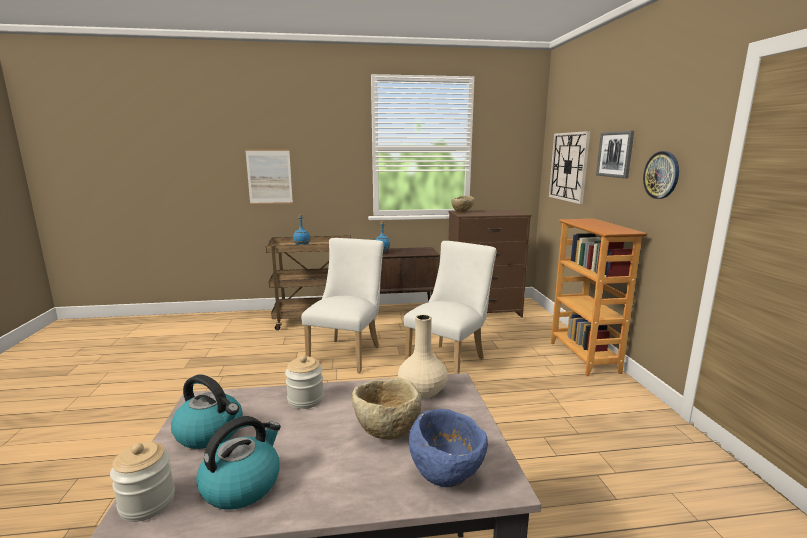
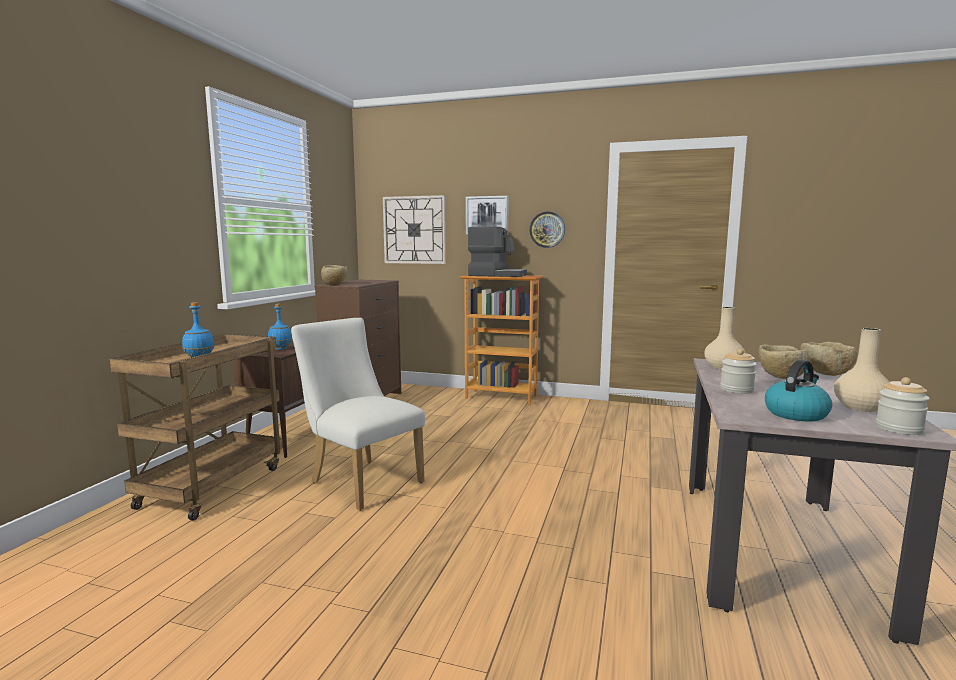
camera: 65 degrees left, 5 degrees down
kettle [196,416,281,509] -> beige vase [834,328,890,412]
picture [245,150,293,204] -> none
white chair [404,241,497,374] -> none
blue bowl [409,409,488,487] -> beige bowl [800,342,857,376]
none -> coffee machine [468,227,527,277]

